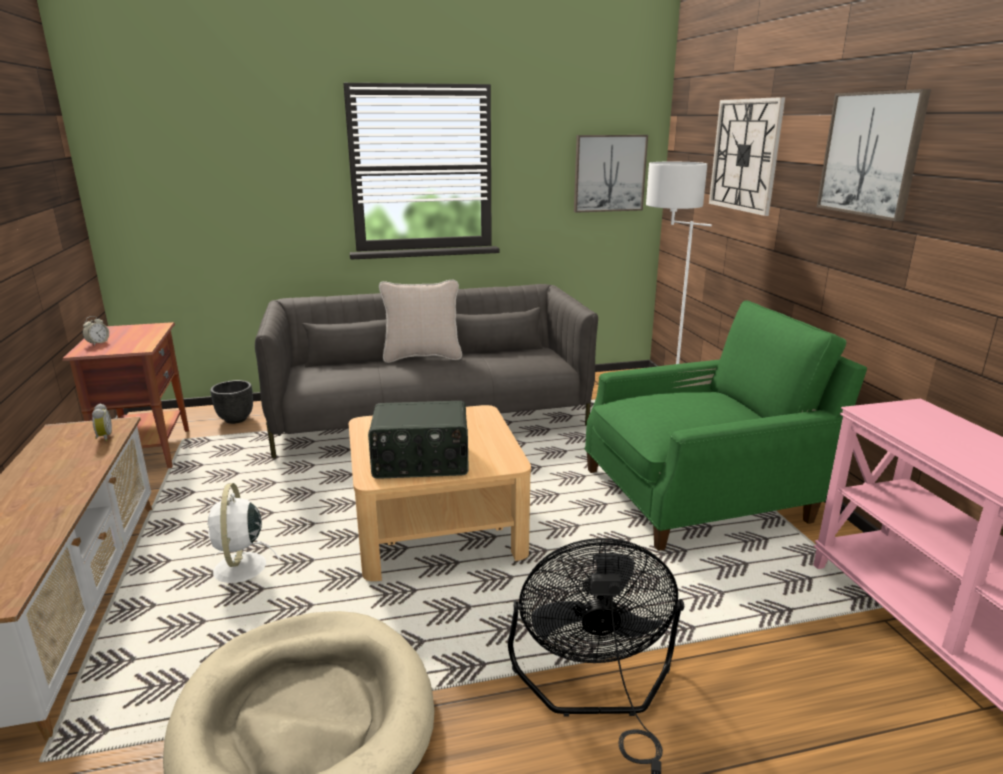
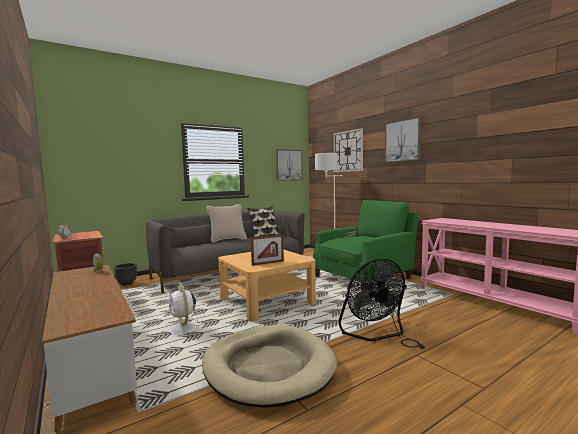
camera: 20 degrees left, 15 degrees down
radio [368,401,469,479] -> picture frame [251,234,284,266]
none -> pillow [247,206,279,237]

